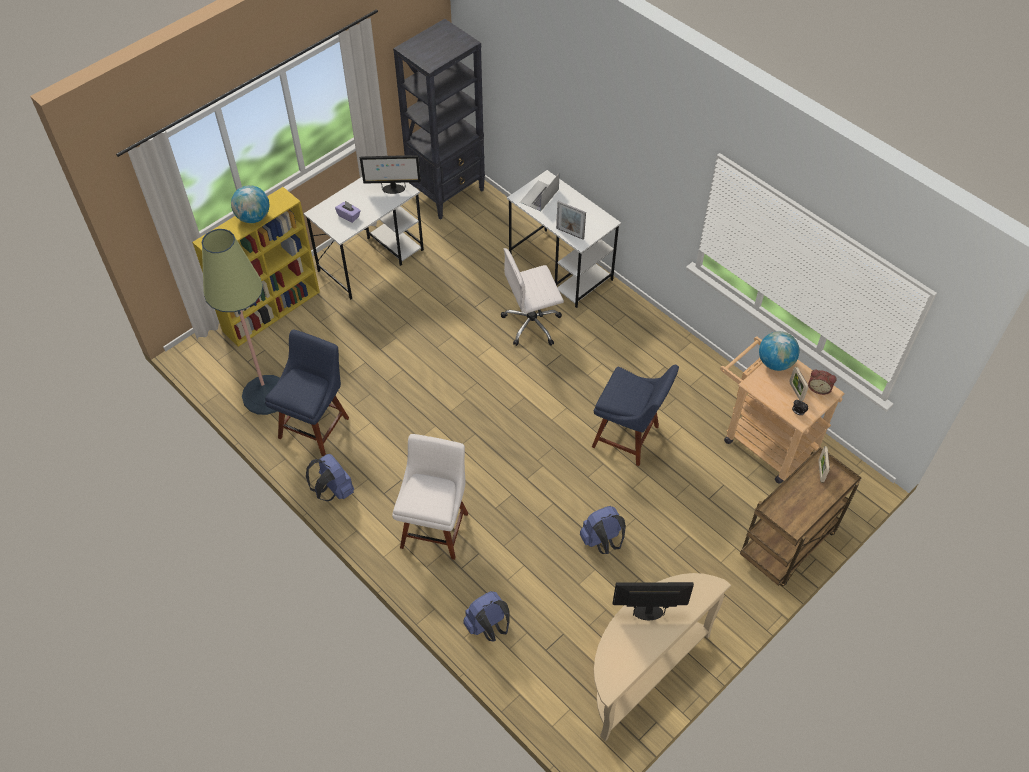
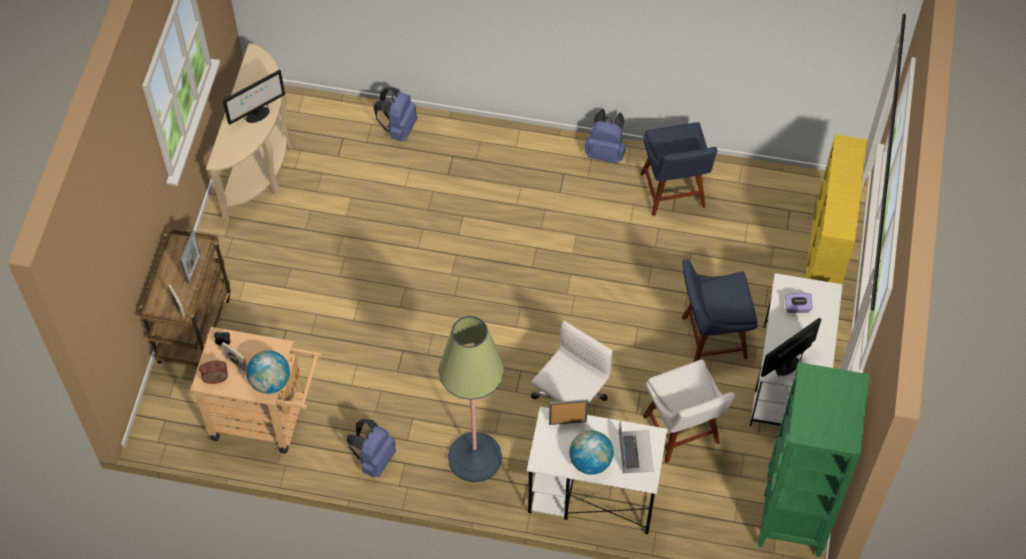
camera: 145 degrees right, 5 degrees up
floor lamp [202,229,280,415] -> floor lamp moved to [439,316,504,483]
globe [231,185,269,223] -> globe moved to [569,430,613,475]
white chair [392,434,468,560] -> white chair moved to [643,360,735,463]
black bookcase [393,19,485,220] -> green bookcase [758,362,869,557]
blue backpack [580,506,626,554] -> blue backpack moved to [346,419,396,478]
blue chair [592,365,679,466] -> blue chair moved to [682,259,758,362]
none -> picture frame [180,231,201,284]

